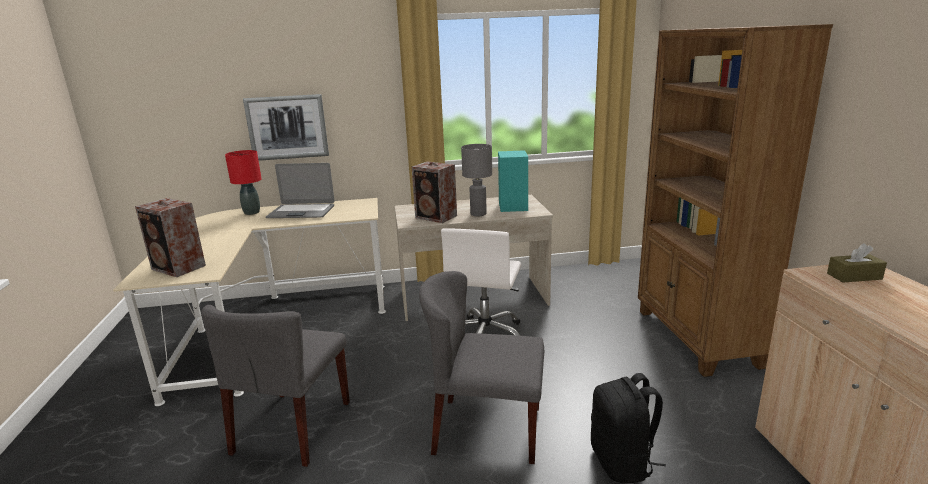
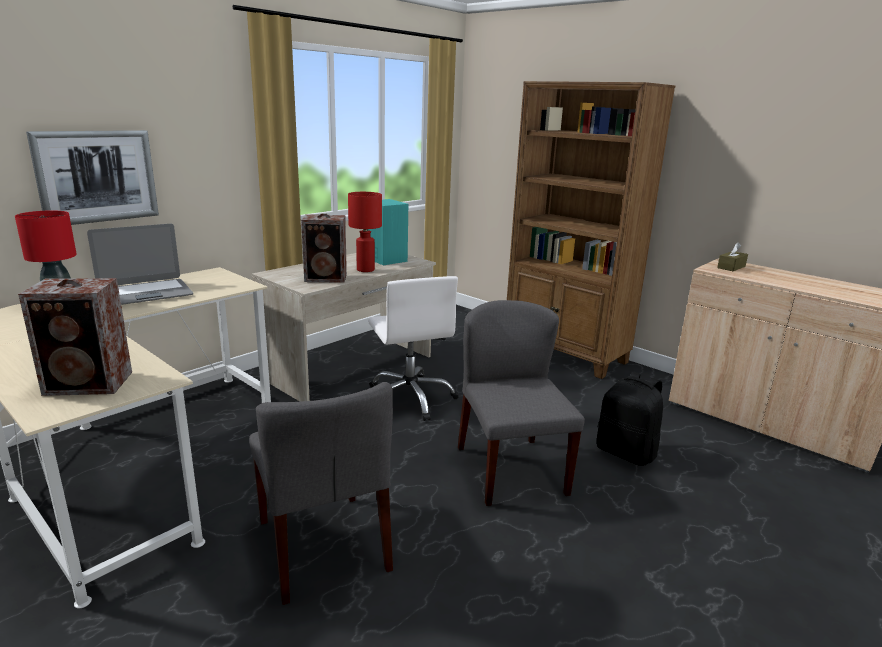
camera: 40 degrees left, 0 degrees up
grey chair [419,271,544,464] -> grey chair turned 105 degrees clockwise [458,300,585,506]
grey table lamp [461,144,492,217] -> red table lamp [348,192,382,272]

